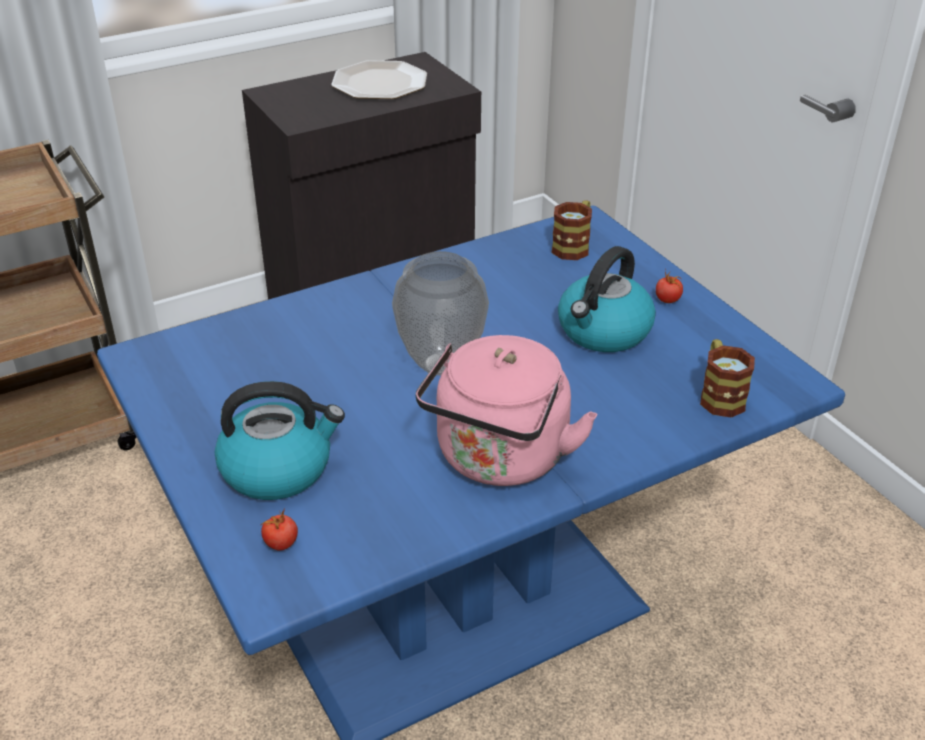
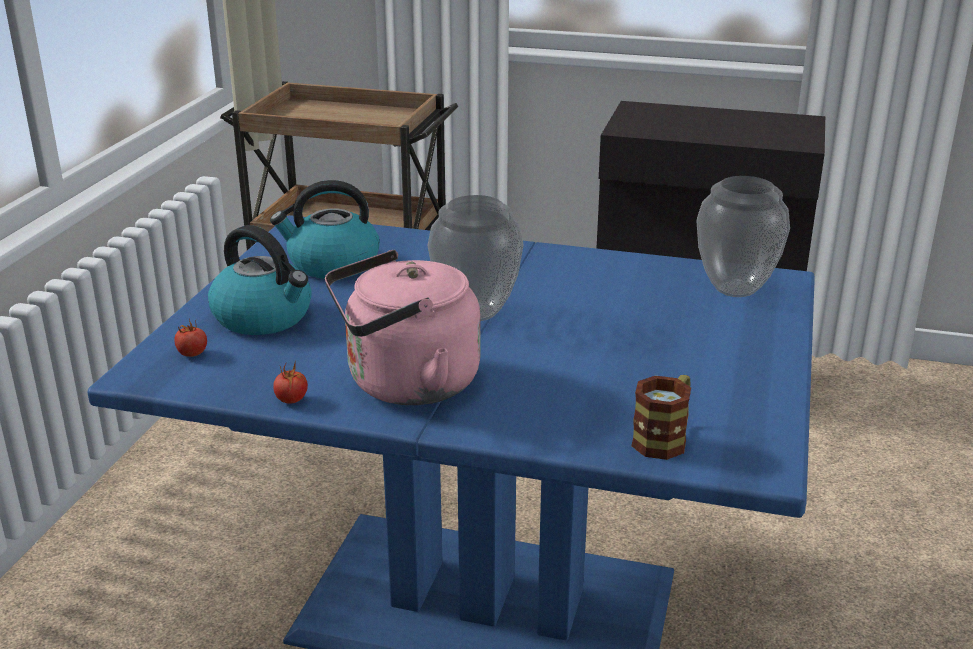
camera: 45 degrees right, 10 degrees down
plate [331,60,427,99] -> none
mug [552,200,592,260] -> vase [696,176,790,297]
kettle [558,246,656,352] -> kettle moved to [270,180,380,279]
tomato [656,269,683,303] -> tomato moved to [273,361,308,404]

